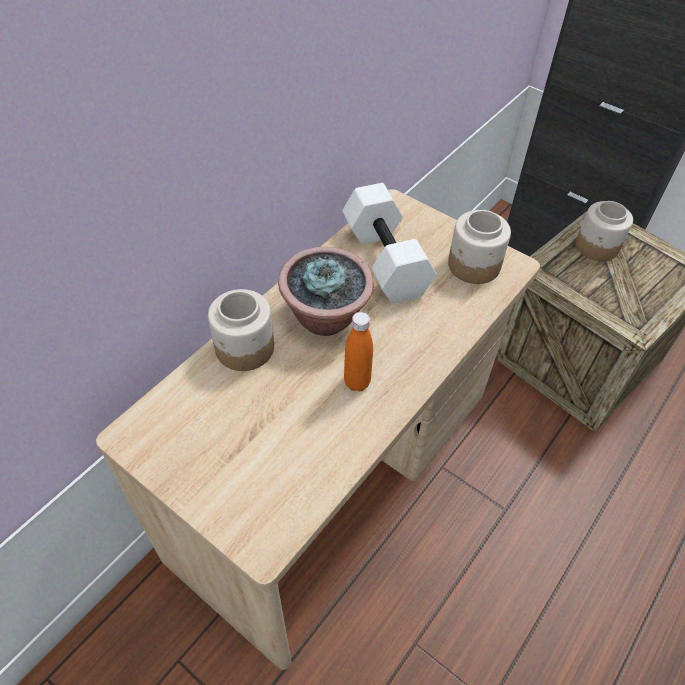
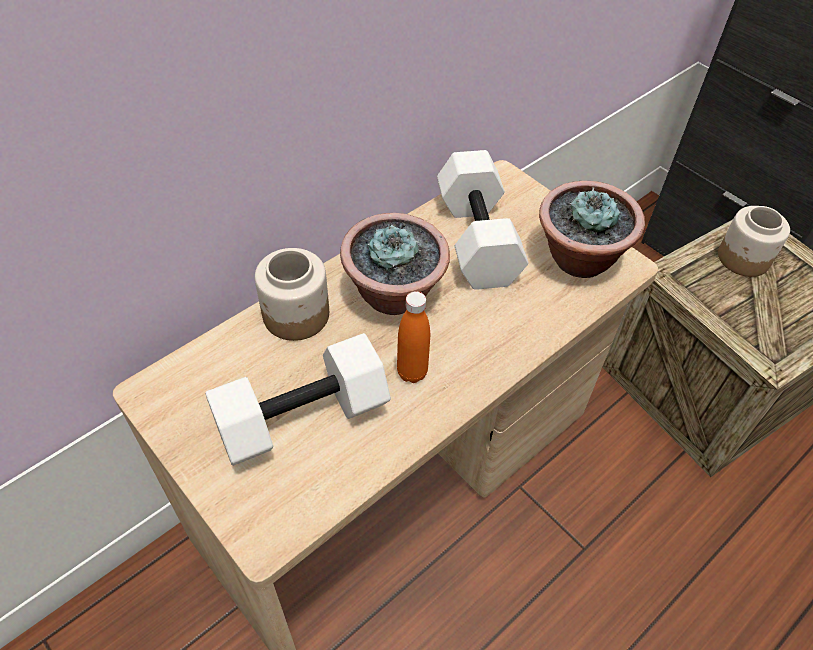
camera: 10 degrees right, 0 degrees up
jar [448,210,511,284] -> potted plant [539,181,645,278]
none -> white dumbbell [205,333,391,466]

